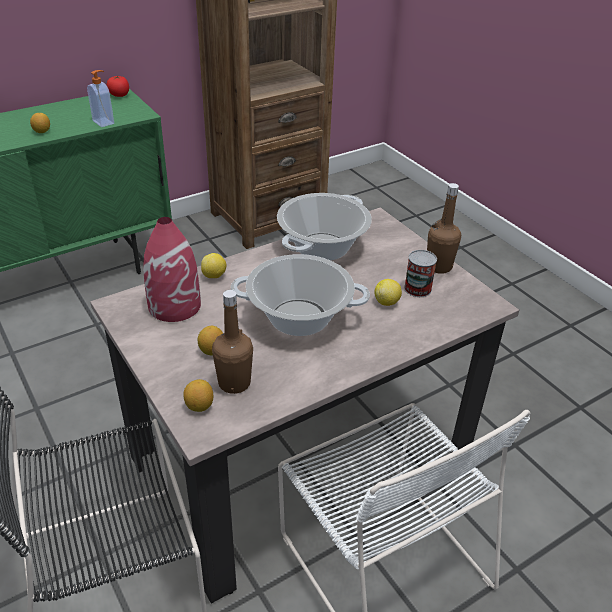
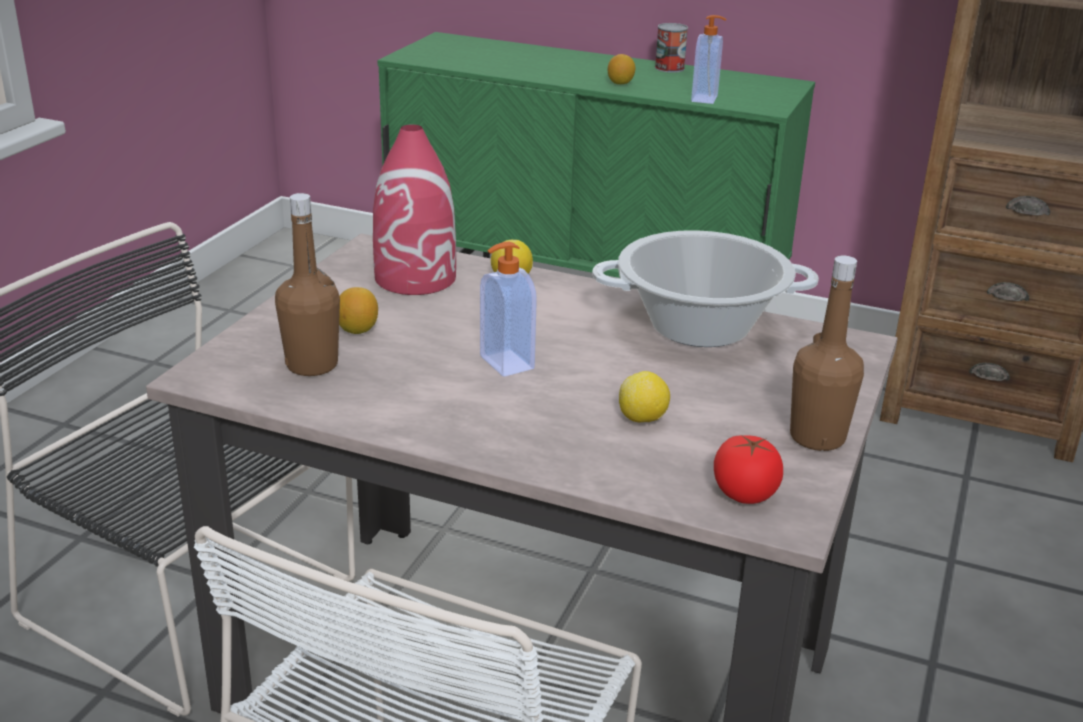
camera: 55 degrees right, 10 degrees down
tomato [106,76,129,97] -> tomato moved to [714,435,783,504]
lemon [183,379,213,412] -> none
cooking pot [231,254,370,336] -> soap dispenser [480,242,537,377]
can [404,250,437,297] -> can moved to [655,23,688,73]

